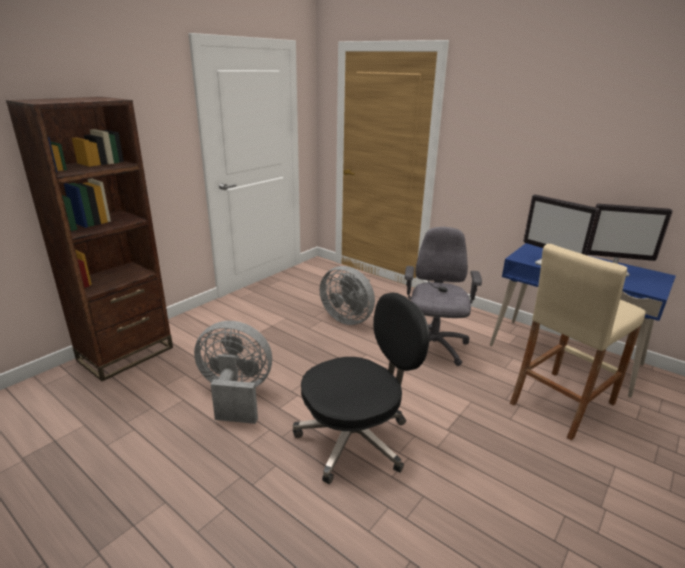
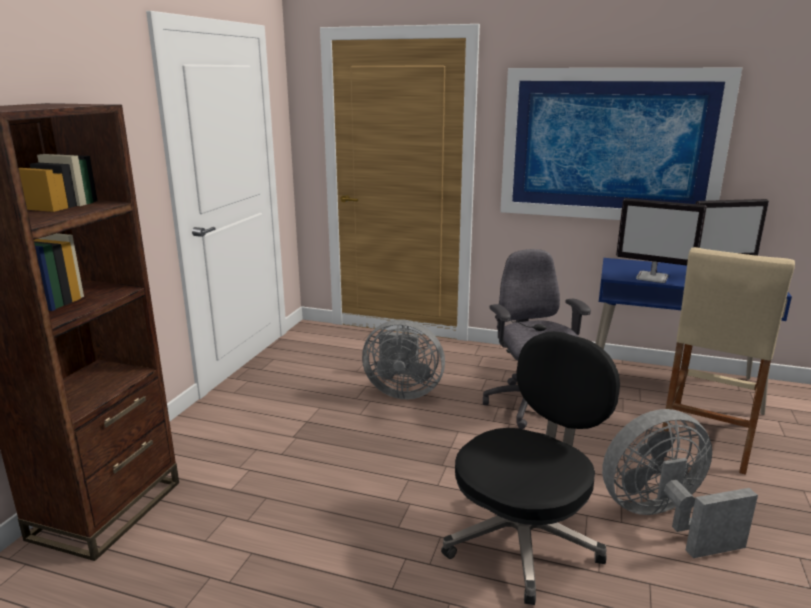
camera: 20 degrees left, 5 degrees down
grey fan [194,321,272,424] -> grey fan moved to [602,409,758,558]
none -> picture [500,68,742,220]

